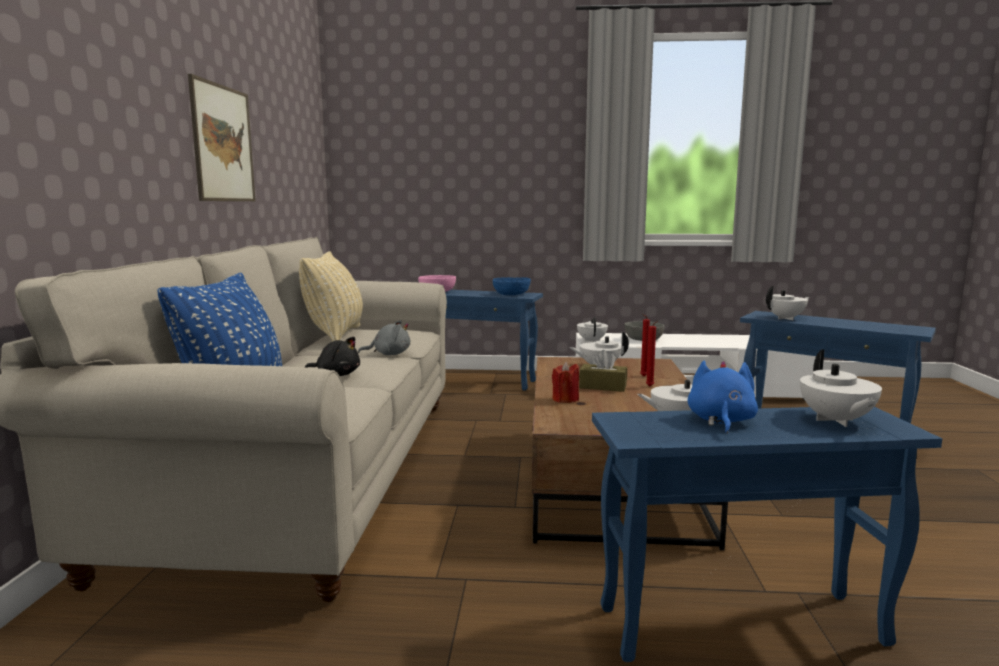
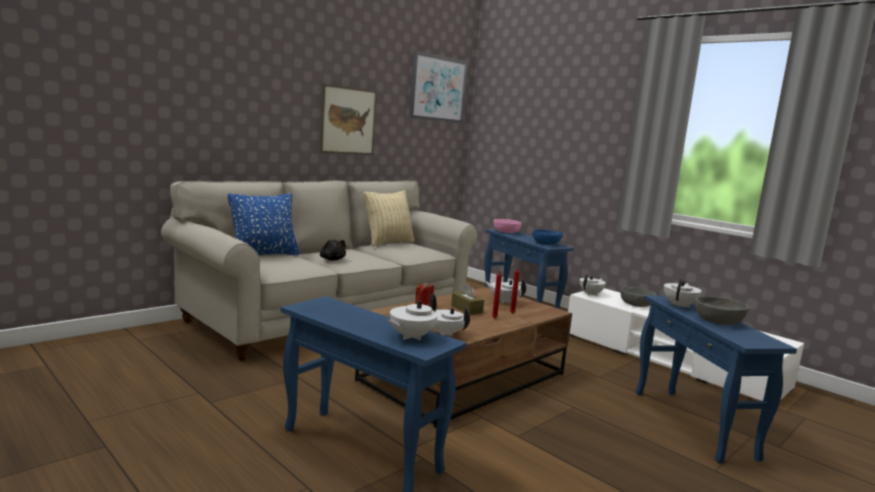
camera: 40 degrees right, 0 degrees up
grey plush toy [358,320,410,355] -> none
blue plush toy [688,360,758,434] -> none
white teapot [766,286,809,320] -> white teapot turned 75 degrees counterclockwise [664,279,702,308]
none -> picture [409,50,468,124]
none -> grey bowl [695,296,749,325]

